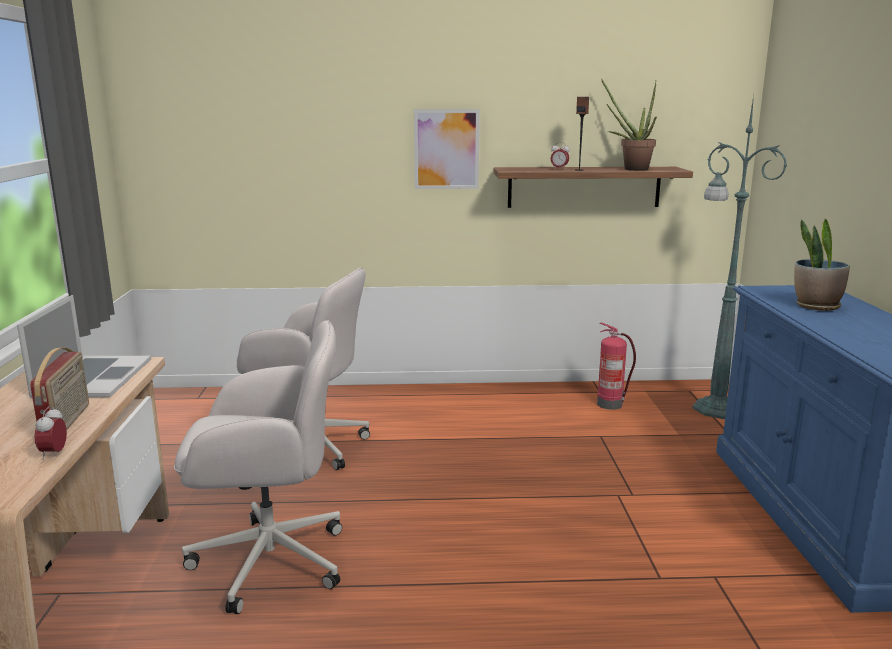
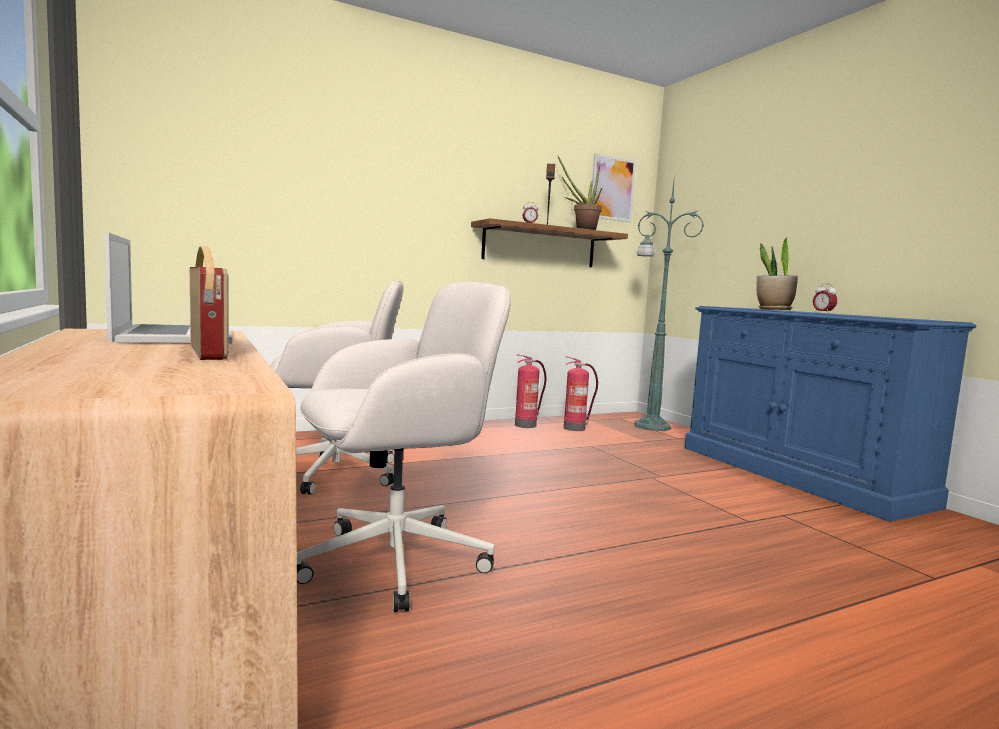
camera: 25 degrees left, 10 degrees down
alarm clock [35,406,67,460] -> alarm clock moved to [813,284,837,314]
picture [414,109,480,189] -> picture moved to [591,153,636,222]
none -> fire extinguisher [515,354,546,428]

